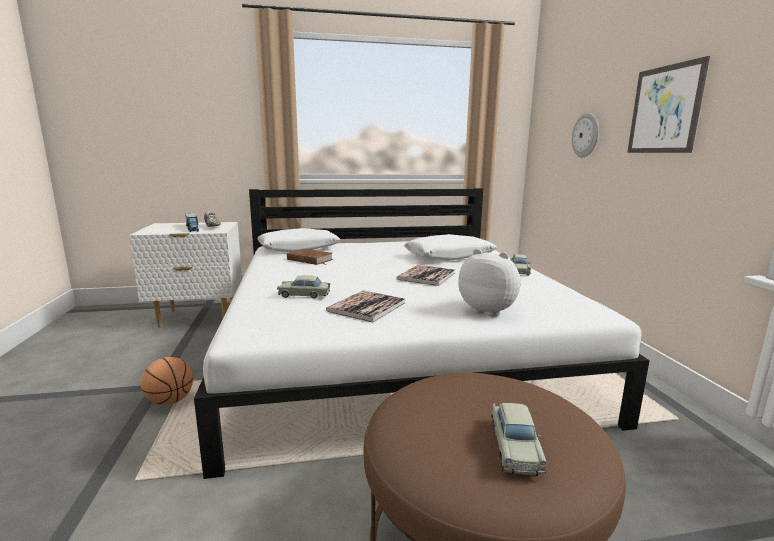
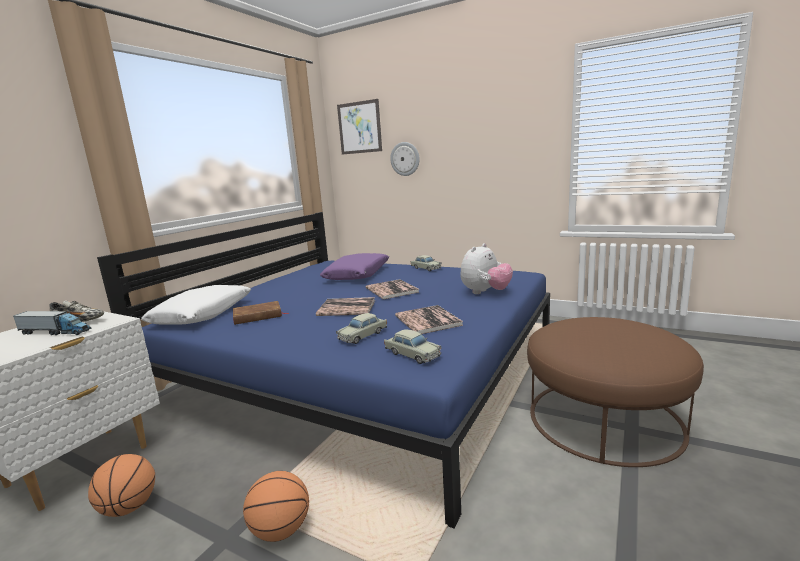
camera: 50 degrees left, 0 degrees up
white bed [194,188,650,479] -> blue bed [97,212,550,528]
white pillow [404,234,497,261] -> purple pillow [320,253,389,280]
plush toy [458,249,522,317] -> plush toy turned 150 degrees clockwise [460,243,513,294]
beige toy car [491,403,547,476] -> beige toy car moved to [384,329,442,364]
picture [627,56,710,153] -> picture moved to [337,99,382,155]
none -> basketball [88,454,155,517]
none -> book [316,297,375,316]

